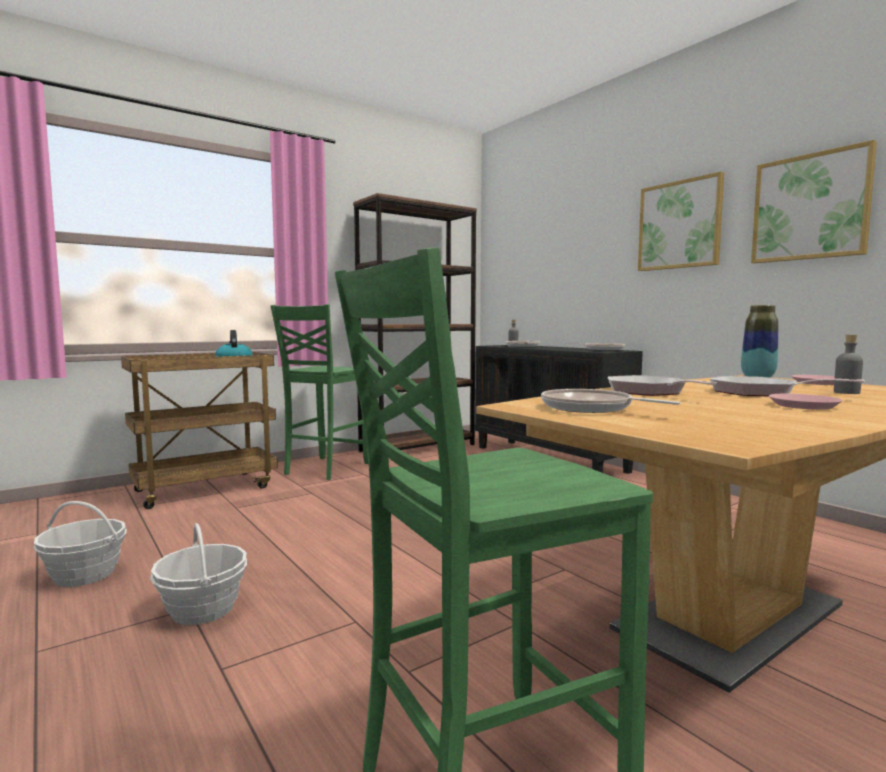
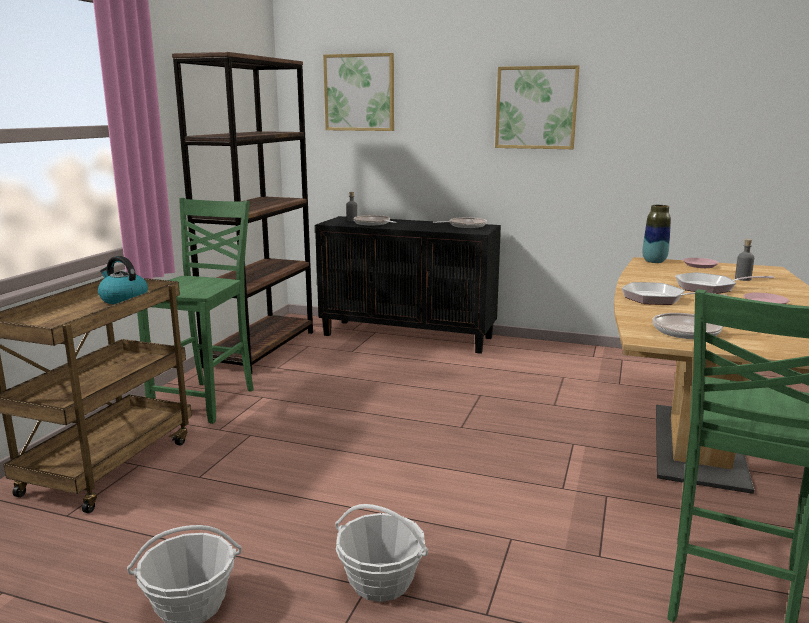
camera: 35 degrees left, 10 degrees up
green chair [271,304,369,480] -> green chair turned 150 degrees counterclockwise [137,198,253,424]
picture [751,140,877,263] -> picture moved to [323,53,394,131]

